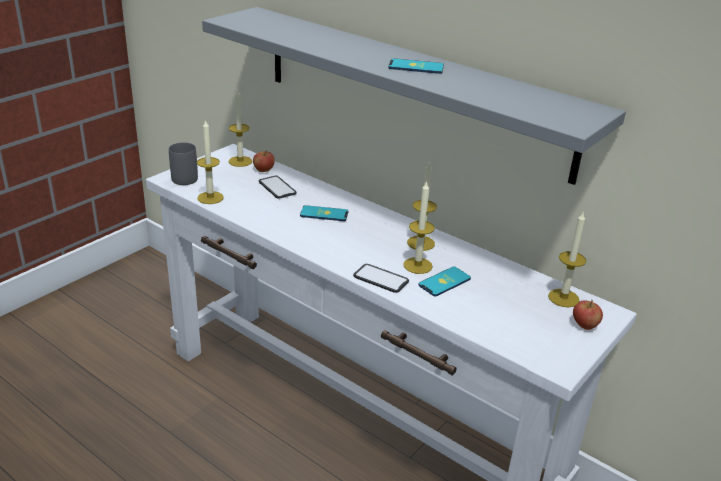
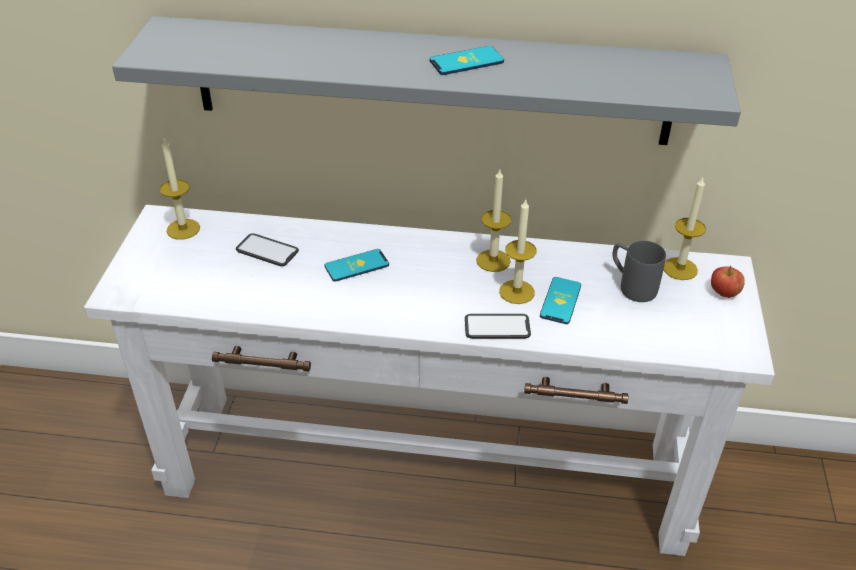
camera: 30 degrees left, 10 degrees up
grey mug [169,143,198,185] -> grey mug moved to [612,241,666,302]
candle [197,119,224,204] -> none
apple [253,150,275,172] -> none

